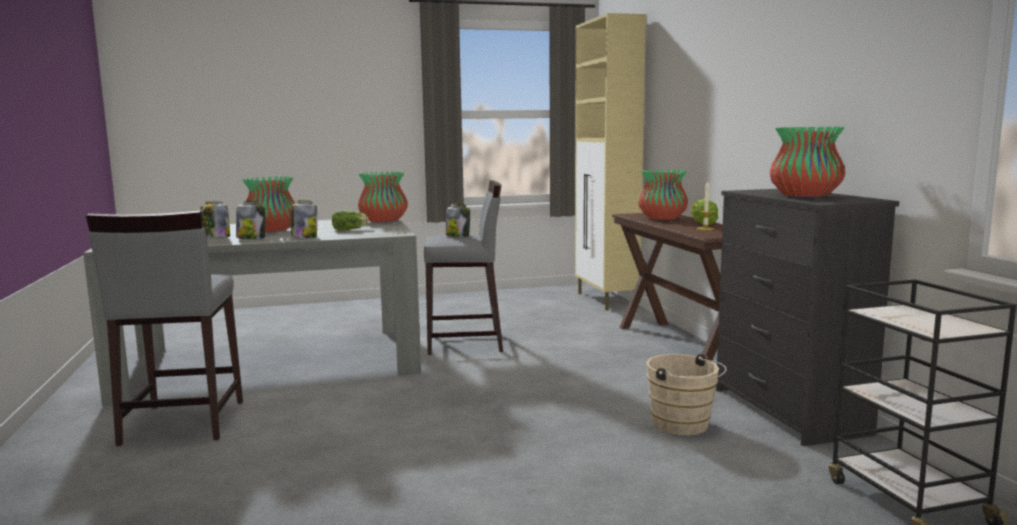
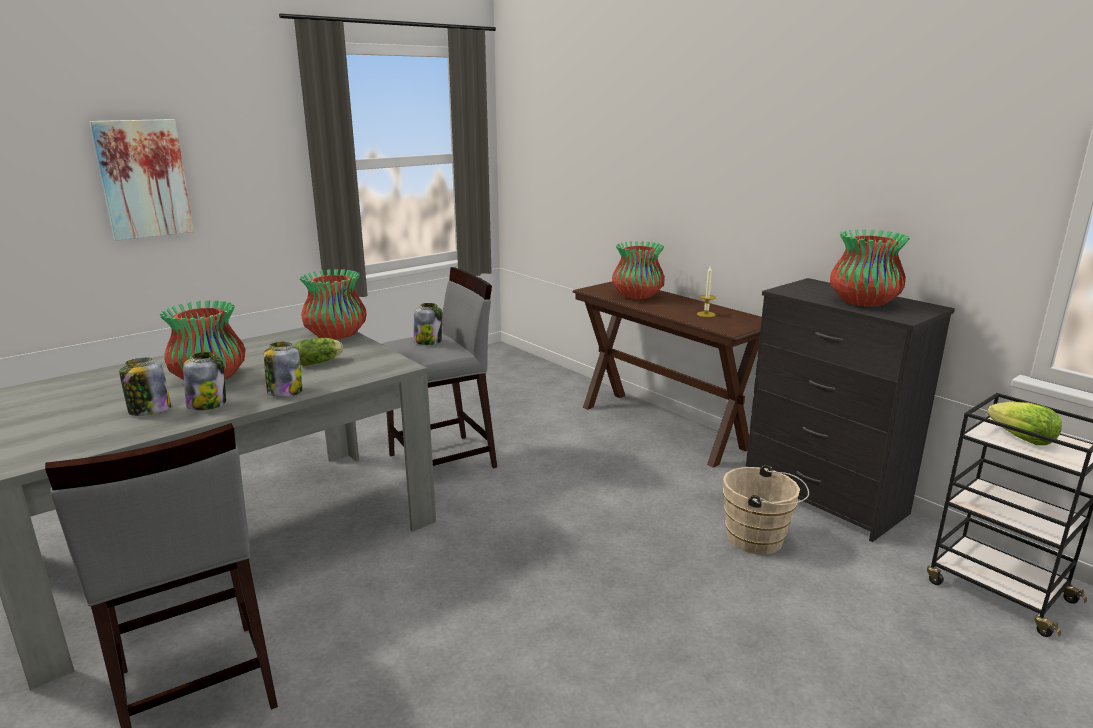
camera: 25 degrees left, 10 degrees up
beige cabinet [575,13,646,310] -> none
lettuce [691,199,718,225] -> lettuce moved to [987,402,1062,445]
none -> picture [89,119,194,241]

